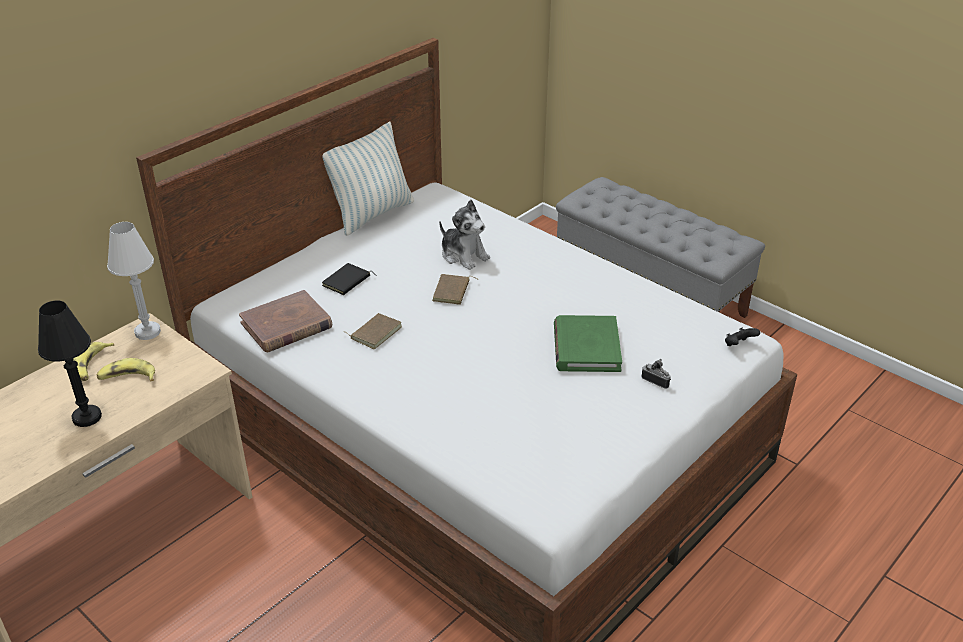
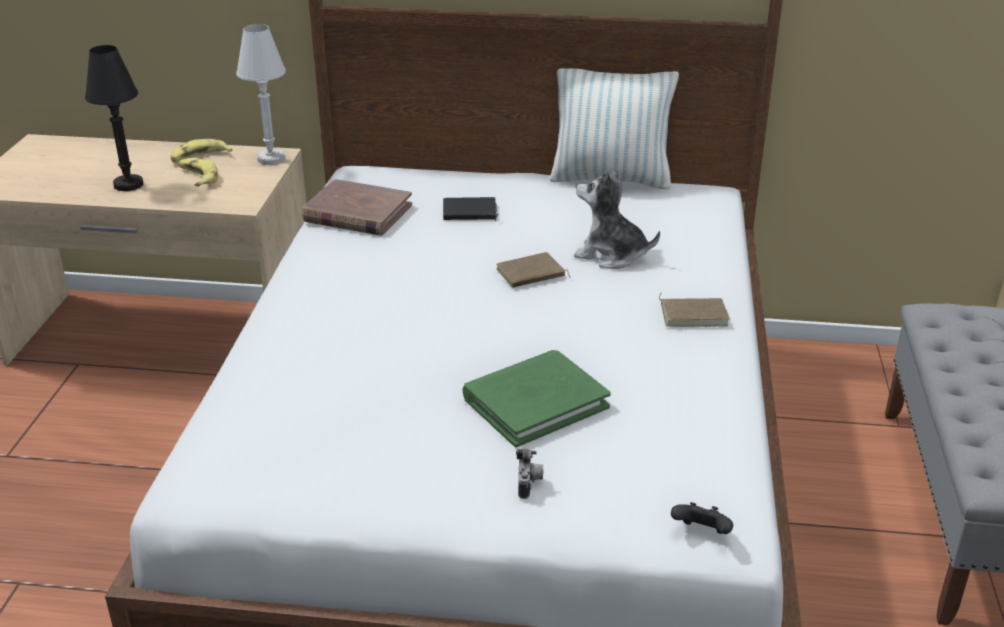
camera: 55 degrees right, 5 degrees down
brown book [346,313,402,349] -> brown book moved to [659,292,730,327]
plush toy [439,200,490,270] -> plush toy turned 105 degrees clockwise [574,169,660,269]

